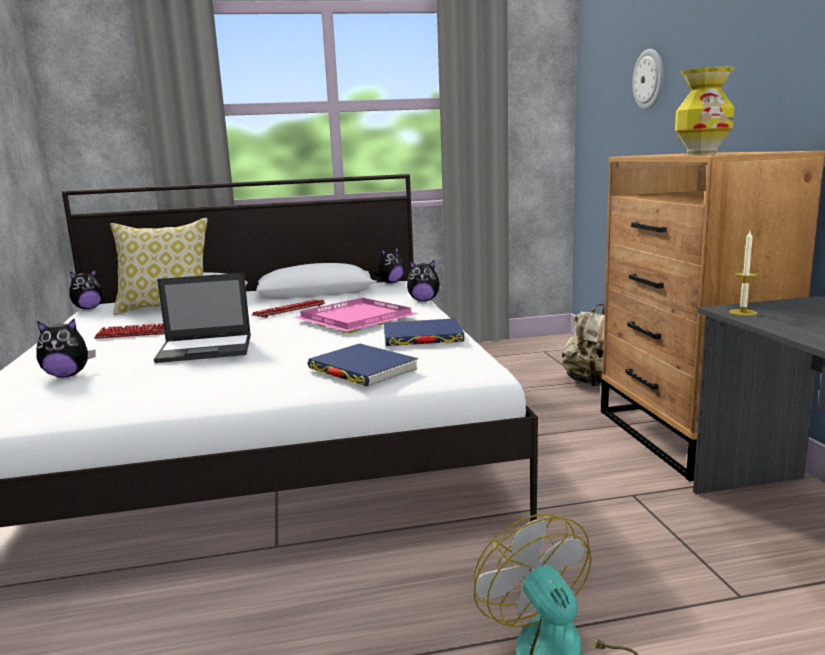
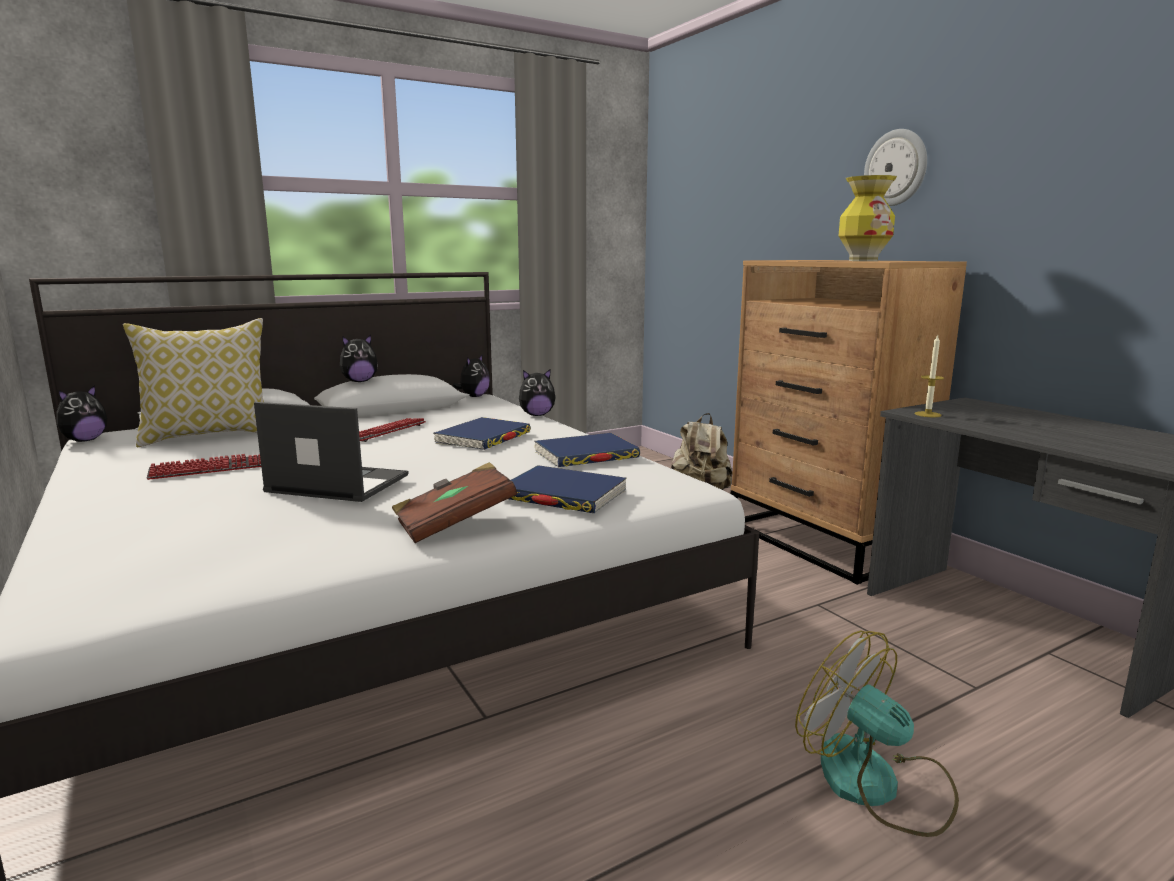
camera: 20 degrees left, 0 degrees up
plush toy [36,319,96,378] -> plush toy moved to [340,335,378,382]
laptop [154,273,251,363] -> laptop turned 135 degrees counterclockwise [254,402,408,502]
pink tray [294,298,419,333] -> blue book [433,417,531,450]
wall clock [632,49,664,110] -> wall clock moved to [864,129,927,206]
none -> brown book [392,462,517,543]

